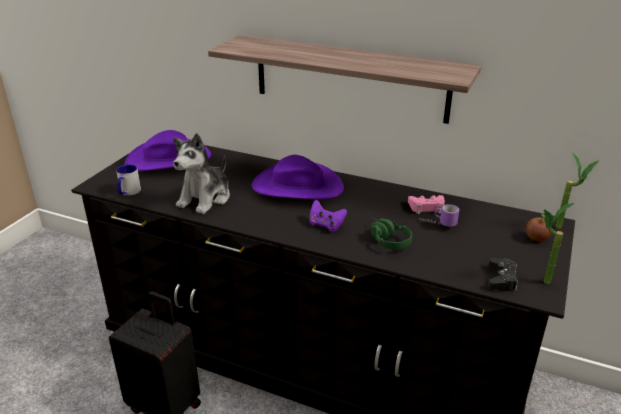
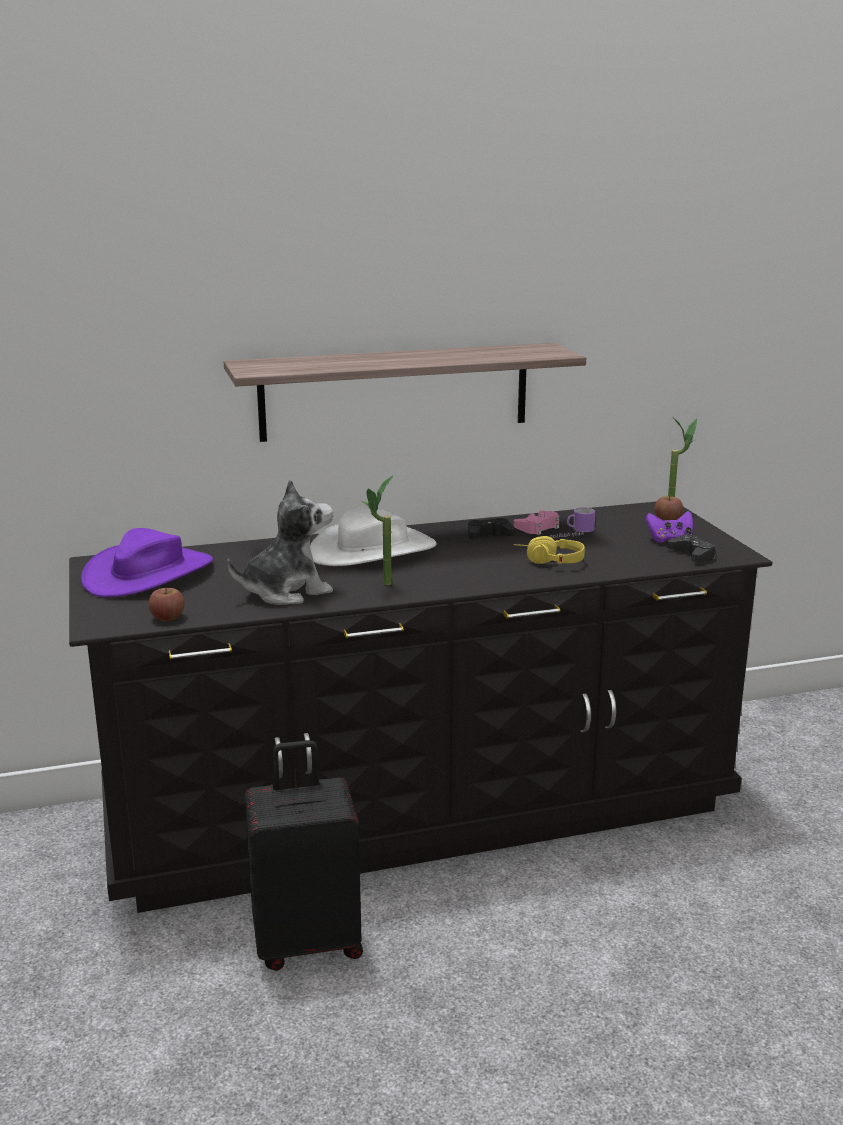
camera: 40 degrees left, 10 degrees down
mug [116,164,141,196] -> apple [148,588,185,621]
plush toy [173,133,230,214] -> plush toy turned 105 degrees counterclockwise [227,480,333,605]
purple hat [252,155,344,199] -> white hat [310,507,437,566]
purple game controller [309,200,347,232] -> purple game controller moved to [646,511,693,543]
green headphones [370,217,412,250] -> yellow headphones [514,536,585,564]
potted plant [541,203,574,284] -> potted plant moved to [362,475,393,585]
none -> black game controller [468,518,516,540]

